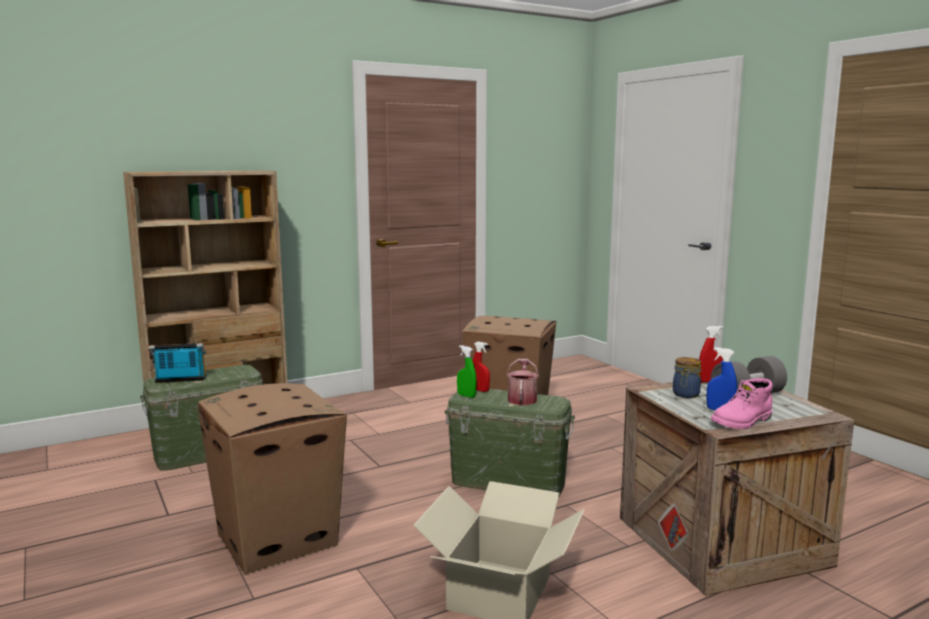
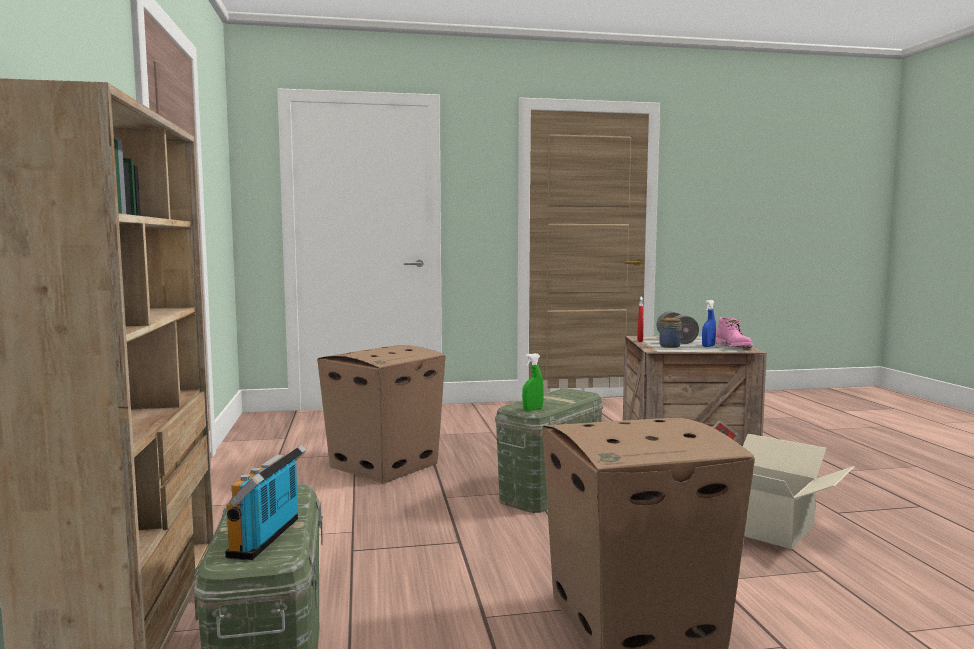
camera: 70 degrees left, 5 degrees down
red spray bottle [473,342,490,392] -> none
watering can [506,358,539,405] -> none

